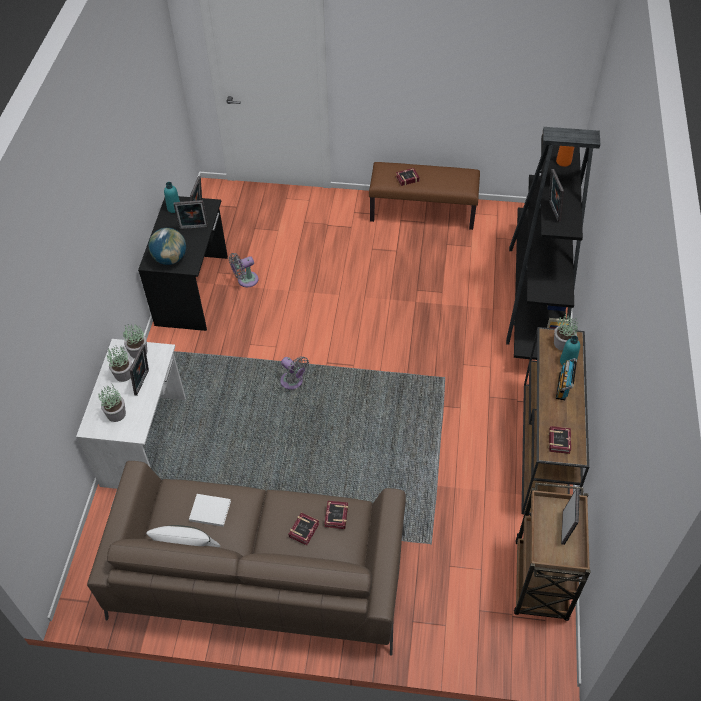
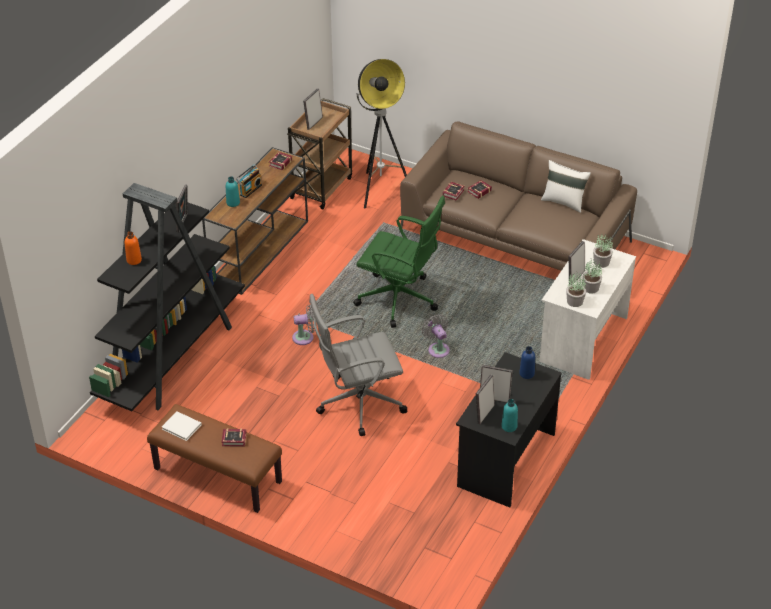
camera: 160 degrees left, 10 degrees down
globe [148,228,186,265] -> blue bottle [519,346,535,379]
white book [189,494,231,527] -> white book moved to [162,411,202,441]
grey fan [229,253,259,287] -> grey fan moved to [292,304,317,345]
potted plant [554,314,578,351] -> none
none -> grey office chair [309,294,407,436]
none -> green office chair [353,195,445,328]
none -> floor lamp [356,59,407,208]

